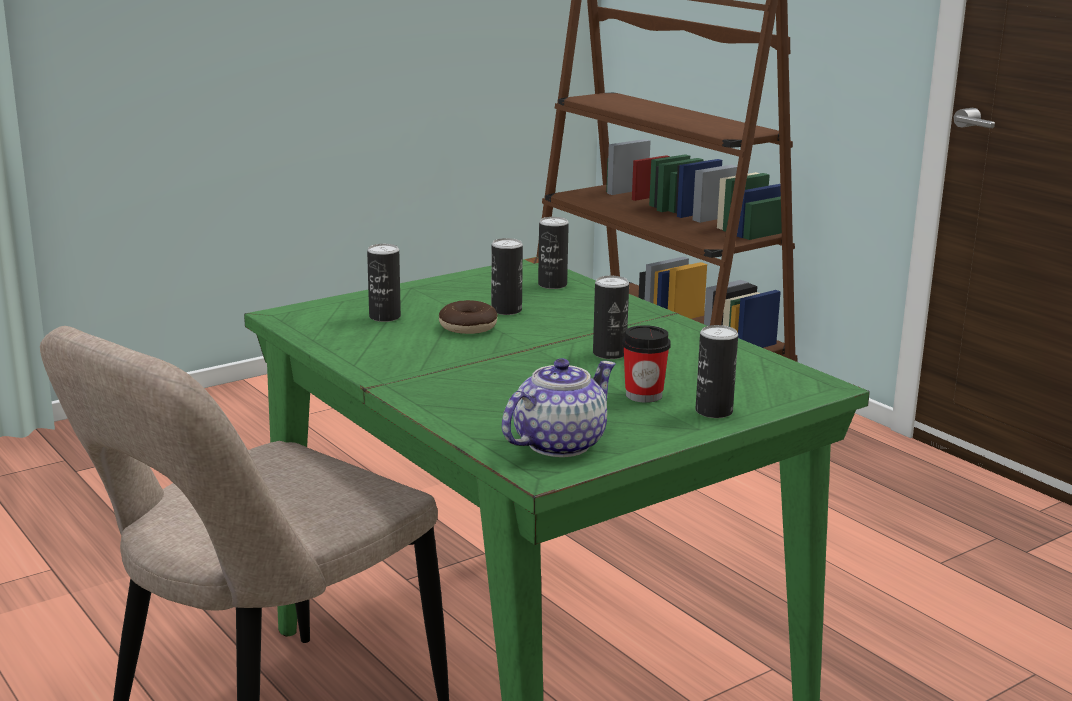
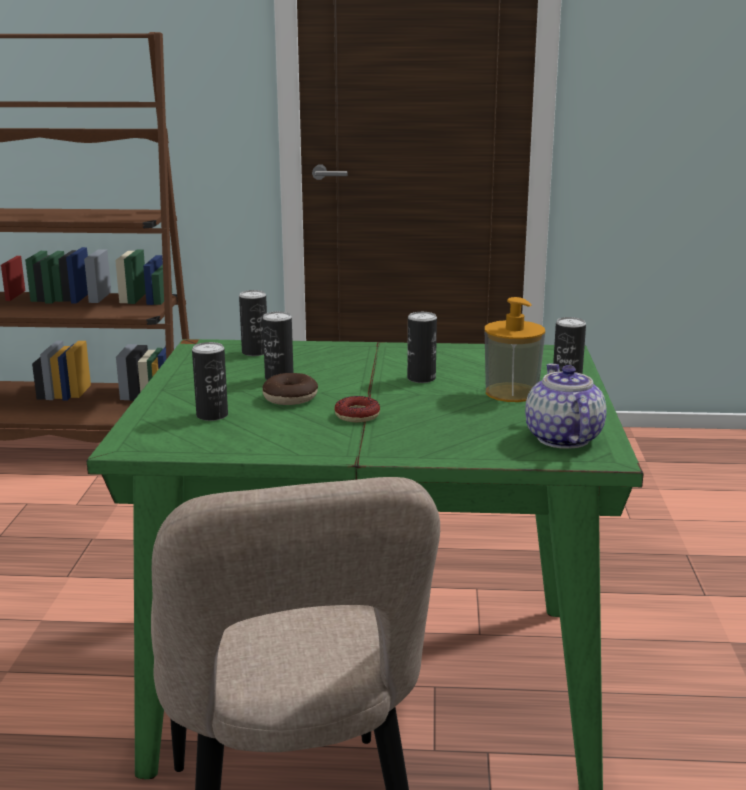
camera: 50 degrees left, 0 degrees up
cup [622,325,671,403] -> soap dispenser [485,297,545,402]
none -> donut [334,396,380,422]

